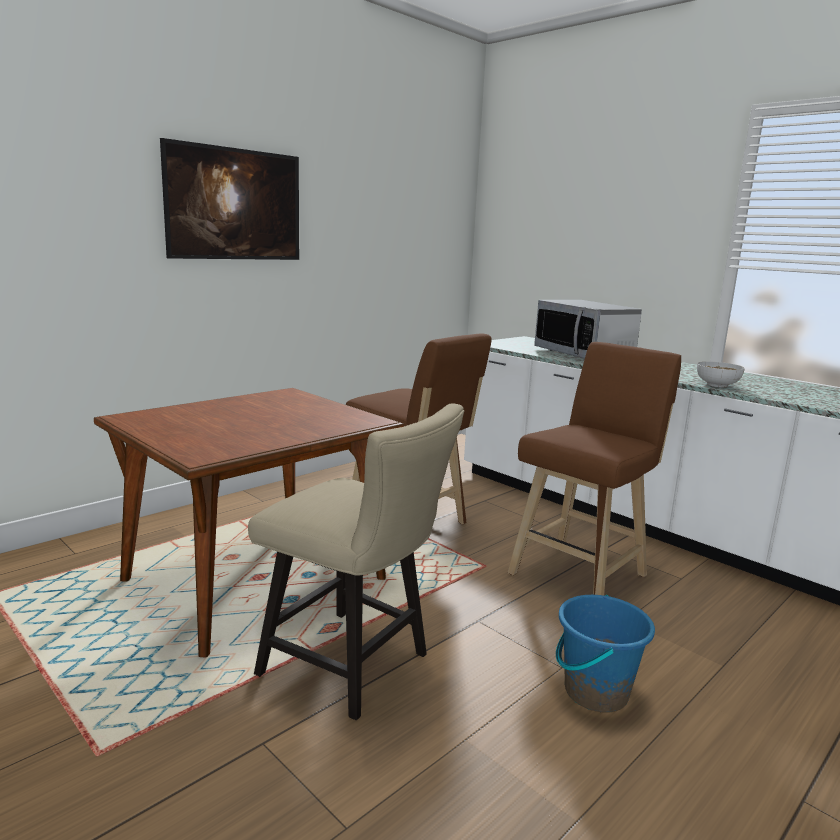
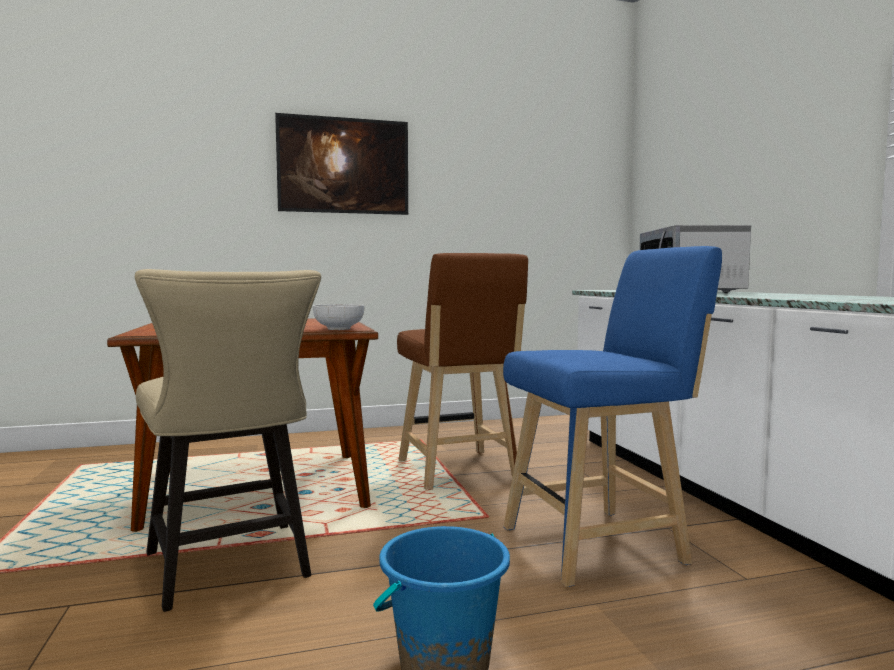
camera: 30 degrees right, 10 degrees down
brown stool [507,342,681,596] -> blue stool [503,246,722,587]
bowl [697,361,745,388] -> bowl moved to [313,304,364,330]

